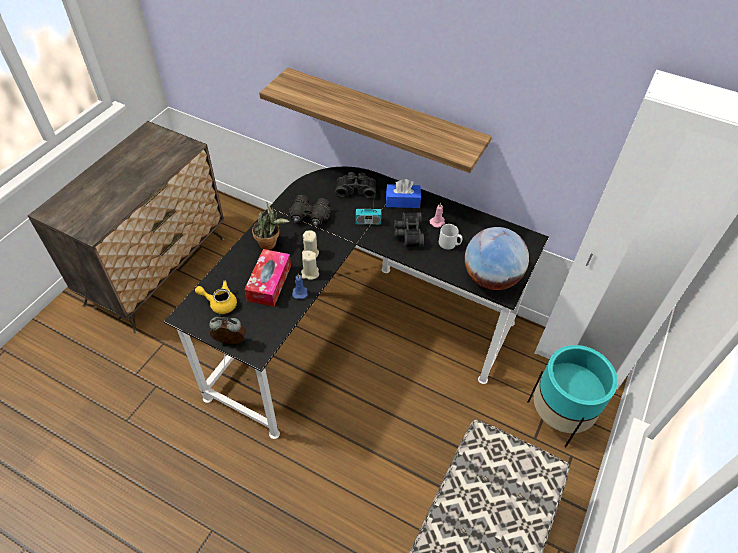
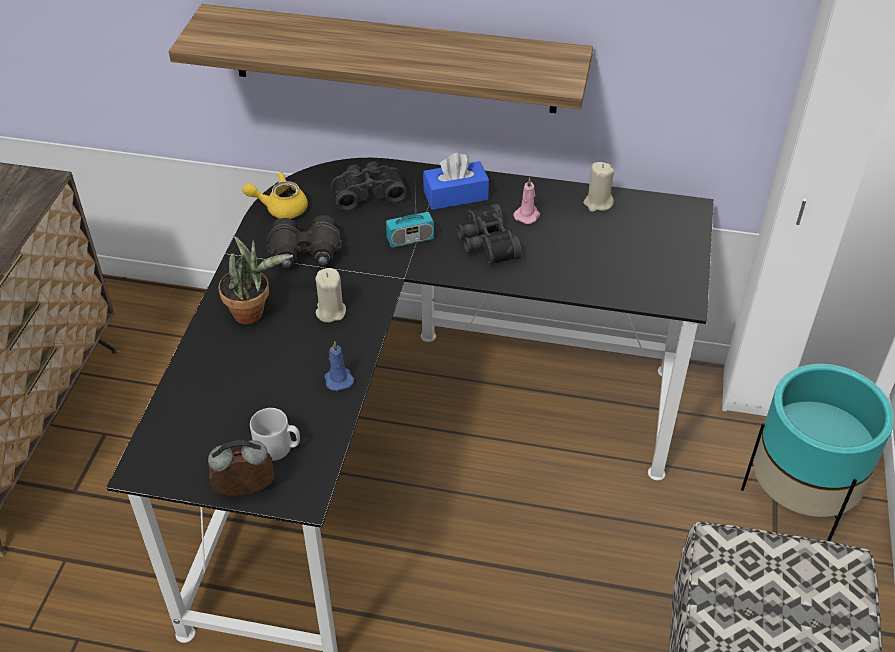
camera: 15 degrees left, 5 degrees down
yellow teapot [195,281,237,314] -> yellow teapot moved to [242,172,308,219]
tissue box [244,249,291,307] -> none
beige candle [301,251,319,280] -> beige candle moved to [583,162,615,212]
grey mug [439,224,462,250] -> grey mug moved to [250,408,300,461]
globe [465,227,529,290] -> none

